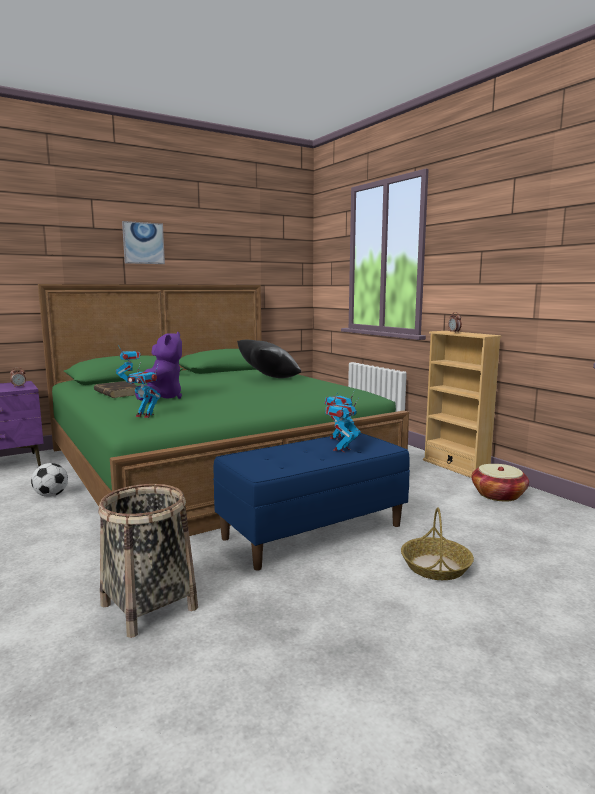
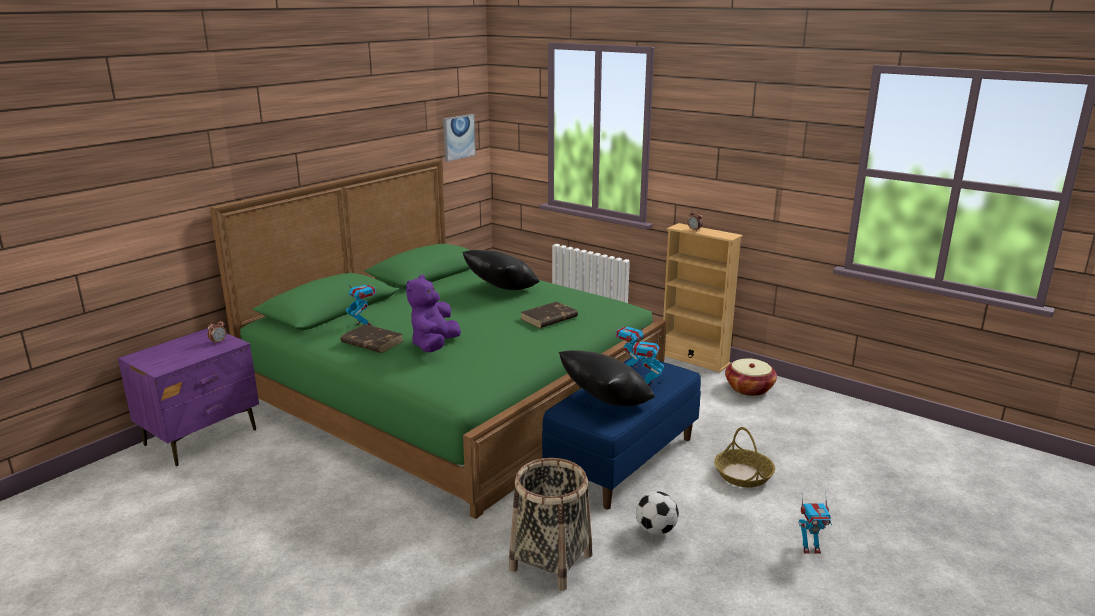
camera: 20 degrees left, 10 degrees up
football [31,463,68,497] -> football moved to [636,491,679,535]
picture [122,221,165,264] -> picture moved to [443,114,476,162]
toy robot [127,362,161,418] -> toy robot moved to [799,492,832,554]
purple plush toy [135,332,182,402] -> purple plush toy turned 150 degrees counterclockwise [406,275,461,352]
none -> brown book [520,302,578,328]
none -> black pillow [559,350,655,407]

